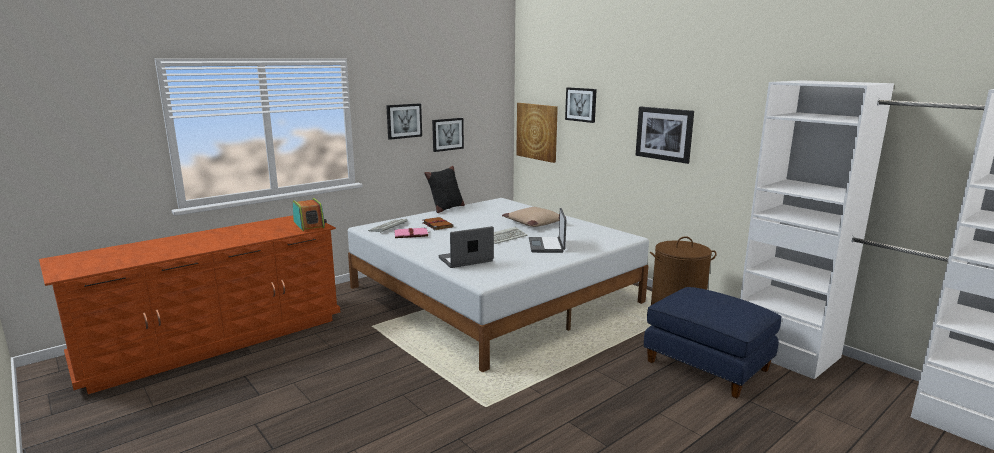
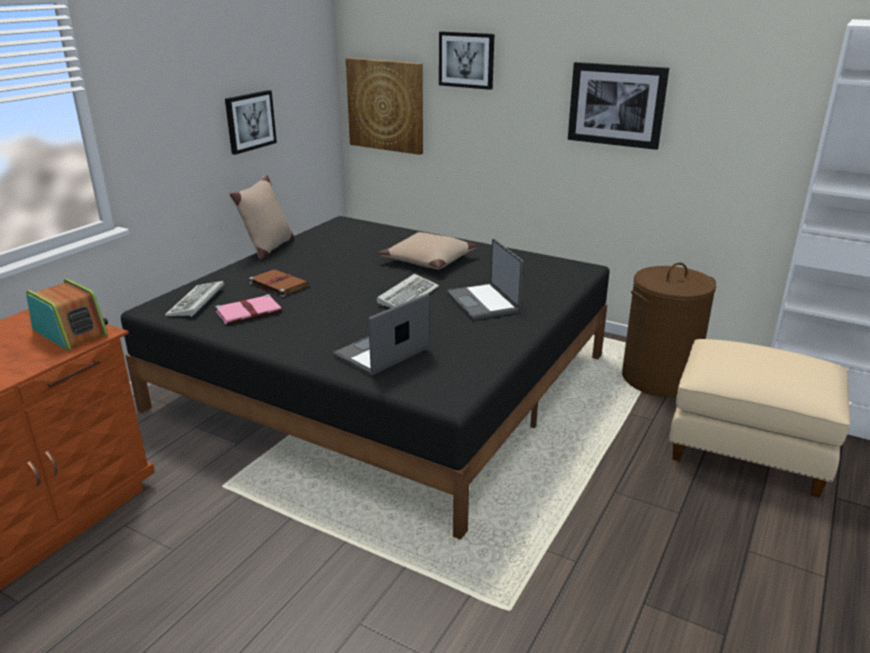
camera: 20 degrees left, 10 degrees up
white bed [348,198,649,372] -> black bed [121,216,610,540]
picture [386,103,422,140] -> none
black pillow [424,166,465,213] -> beige pillow [230,175,295,260]
blue ottoman [644,287,782,398] -> beige ottoman [669,339,851,497]

